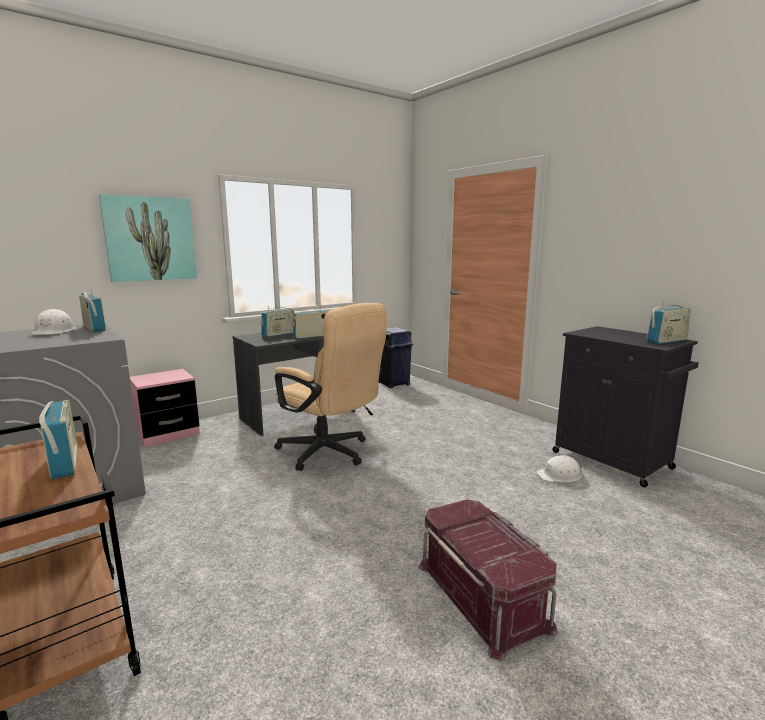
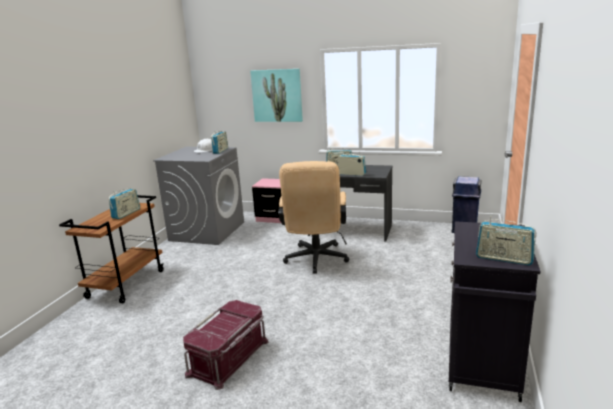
camera: 55 degrees right, 5 degrees up
white hard hat [536,455,582,482] -> none

